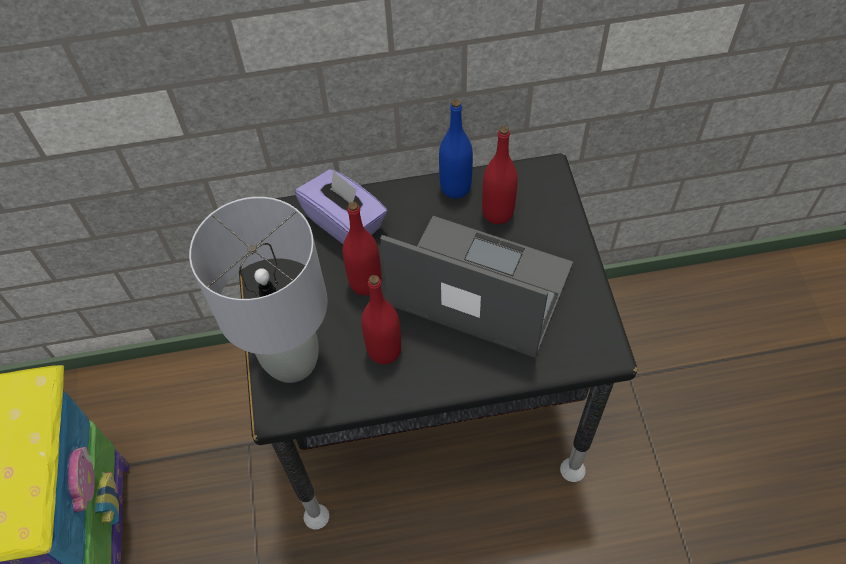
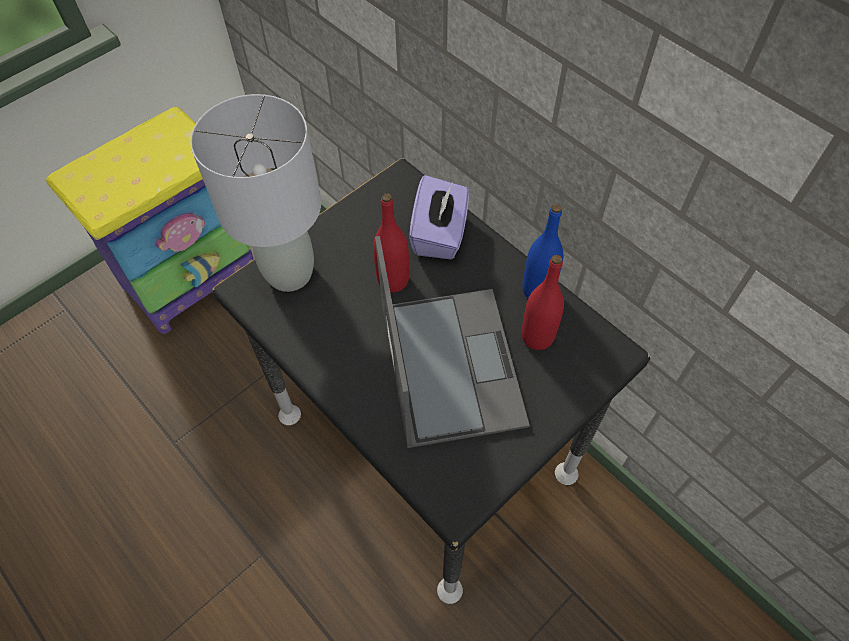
camera: 55 degrees right, 0 degrees up
red bottle [361,275,401,364] -> none

